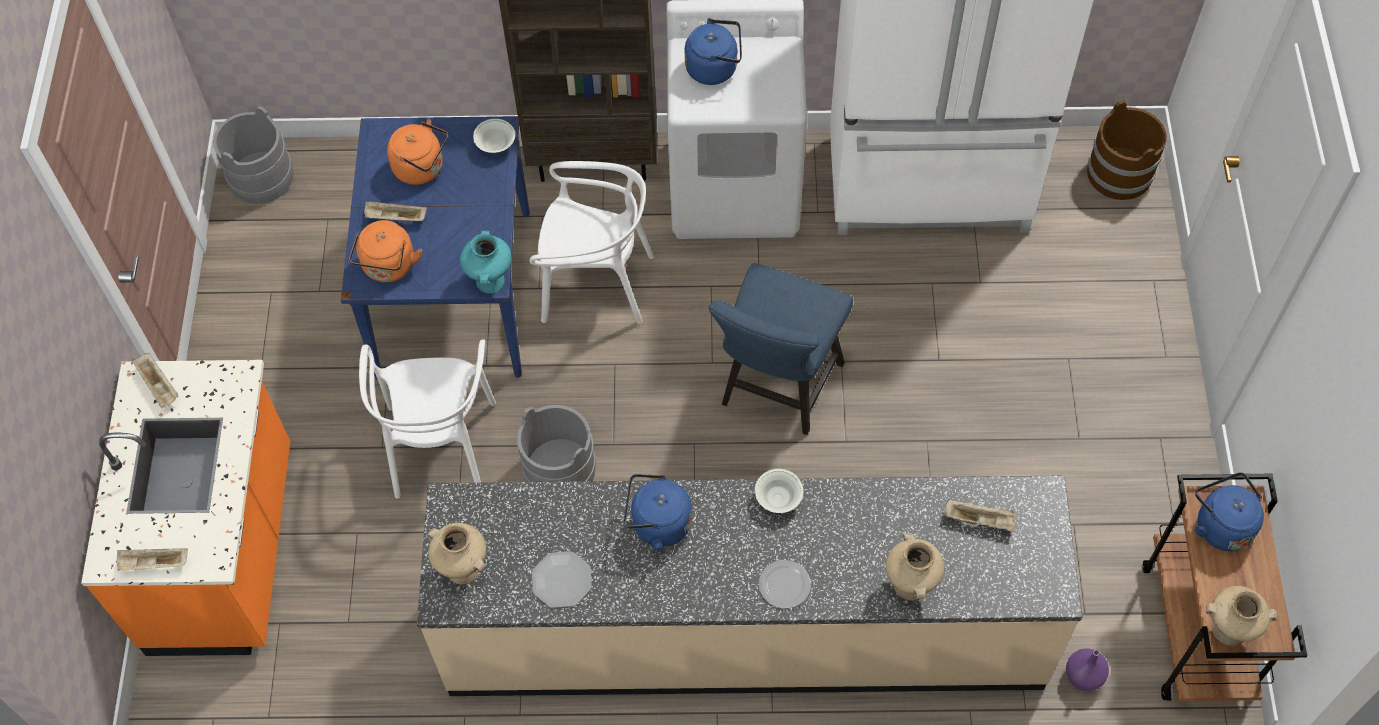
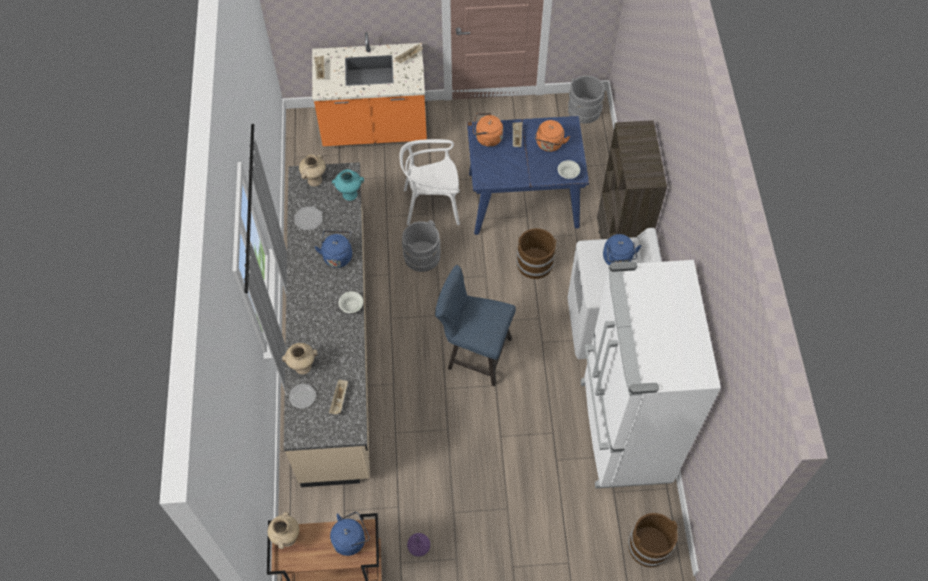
camera: 85 degrees right, 0 degrees up
turquoise vase [460,231,511,294] -> turquoise vase moved to [332,169,364,201]
white chair [530,161,654,324] -> brown bucket [517,228,556,279]
plate [759,560,811,608] -> plate moved to [289,384,316,409]
purple vase [1066,648,1109,691] -> purple vase moved to [407,533,430,557]

